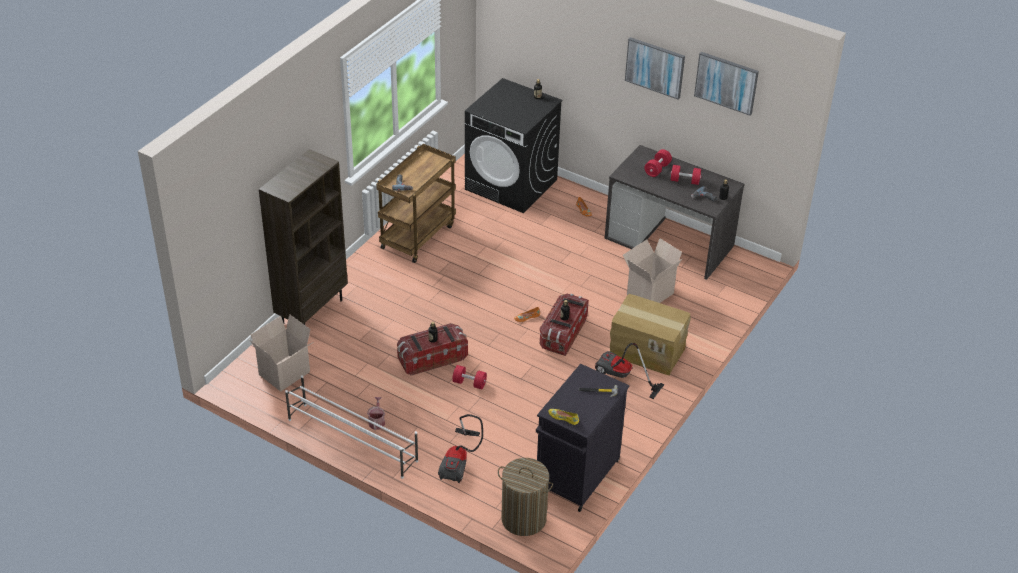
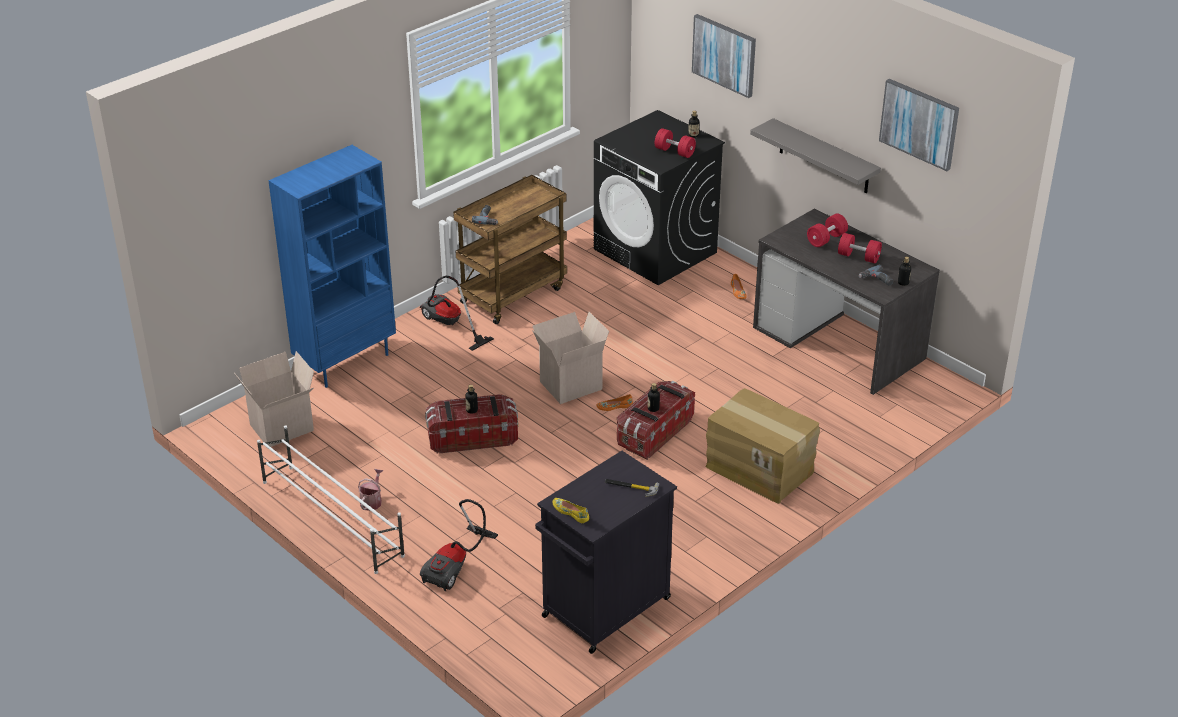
camera: 15 degrees right, 5 degrees down
brown bookcase [259,149,348,325] -> blue bookcase [268,145,396,388]
red dumbbell [452,365,487,389] -> red dumbbell moved to [655,128,696,158]
laundry basket [498,458,553,536] -> none
vacuum cleaner [595,343,665,399] -> vacuum cleaner moved to [420,276,494,351]
cardboard box [623,238,682,303] -> cardboard box moved to [532,312,609,404]
picture [625,37,685,99] -> picture moved to [692,14,756,98]
none -> grey shelf [750,118,881,193]

